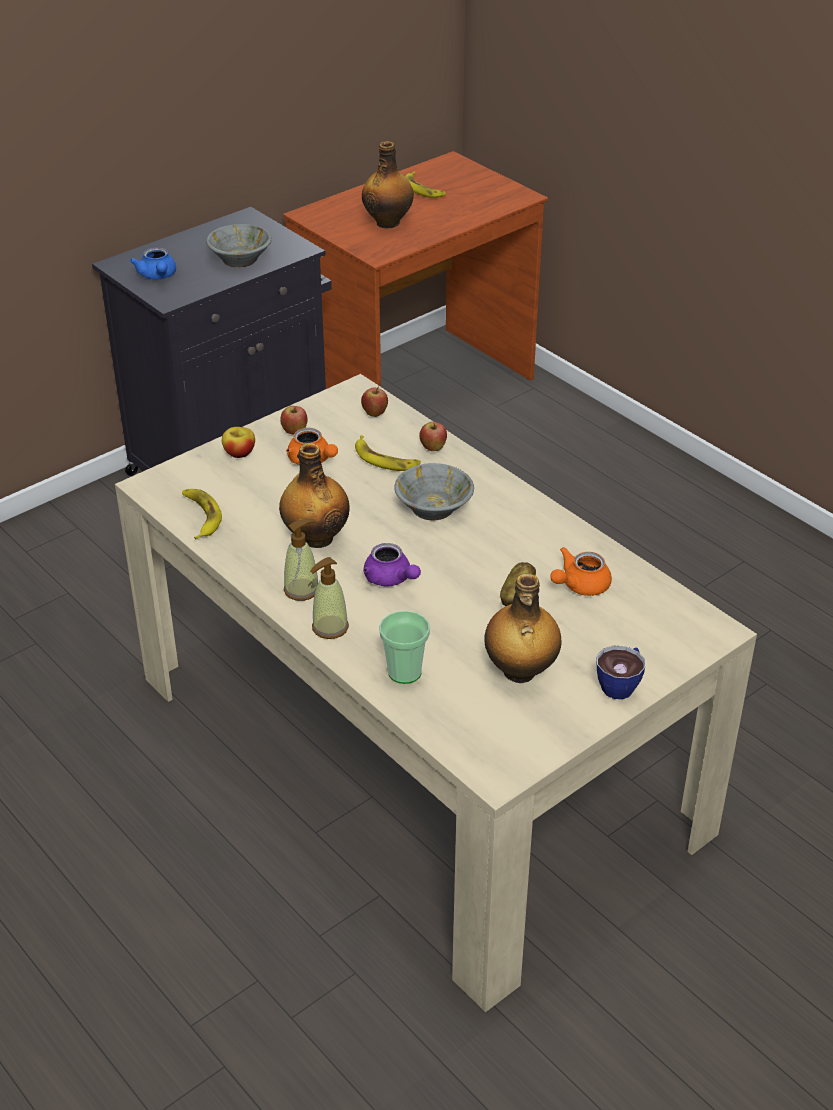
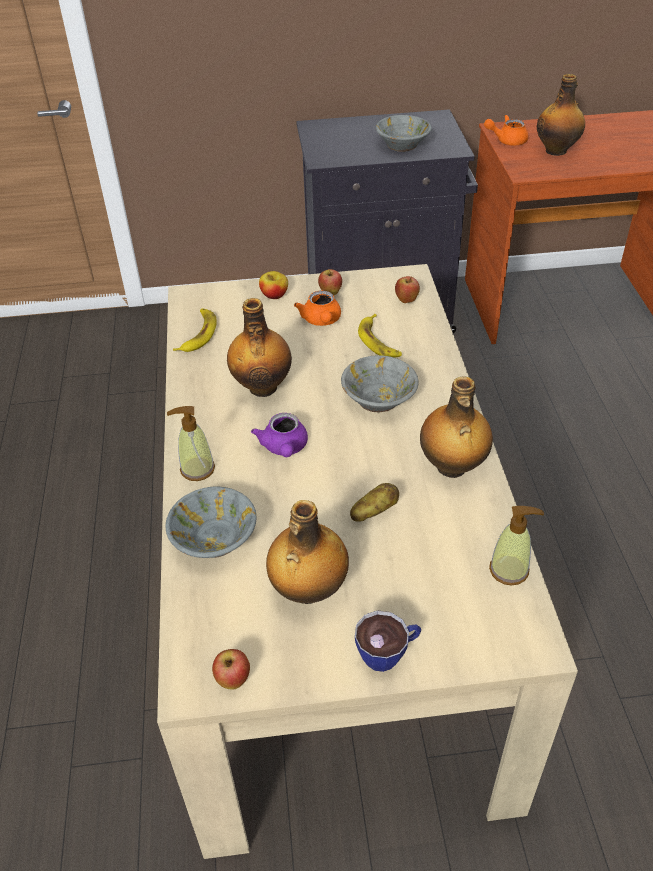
camera: 35 degrees right, 5 degrees up
blue teapot [130,247,176,279] -> none
soap dispenser [284,519,318,601] -> soap dispenser moved to [489,506,544,586]
cup [379,611,430,684] -> grey bowl [166,486,257,558]
banana [405,172,446,198] -> none
apple [419,422,447,451] -> apple moved to [212,649,250,690]
orange teapot [550,547,612,596] -> orange teapot moved to [484,115,529,145]
none -> bottle [420,376,493,478]

